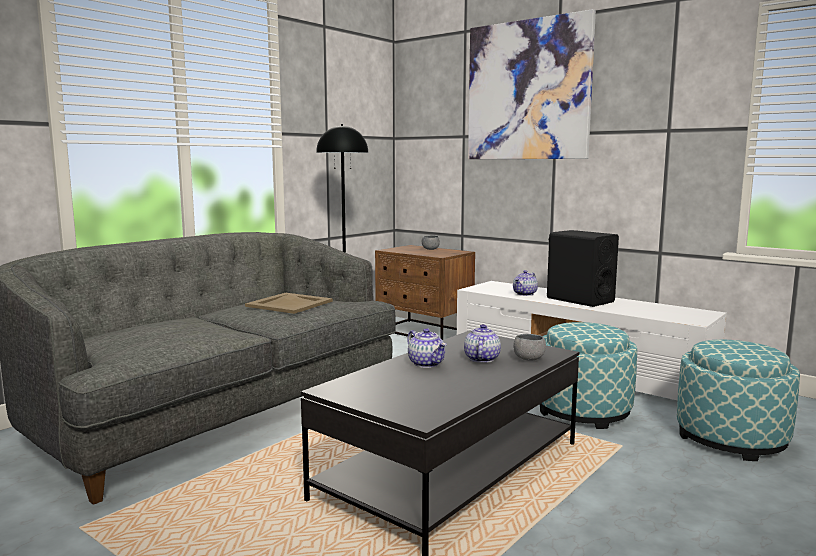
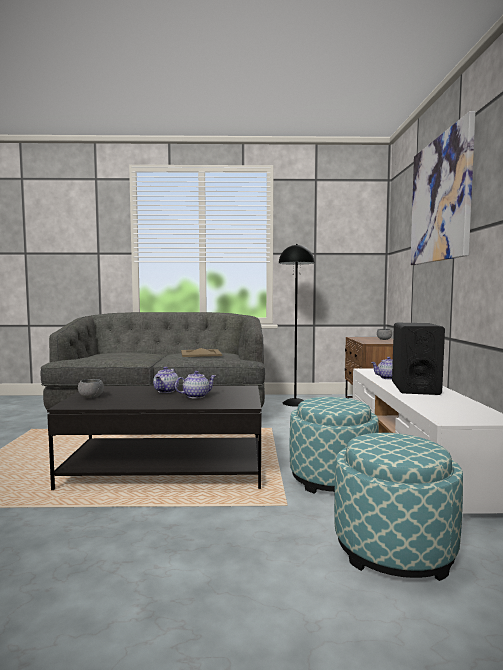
camera: 50 degrees right, 5 degrees down
grey bowl [513,334,546,361] -> grey bowl moved to [78,379,104,398]

